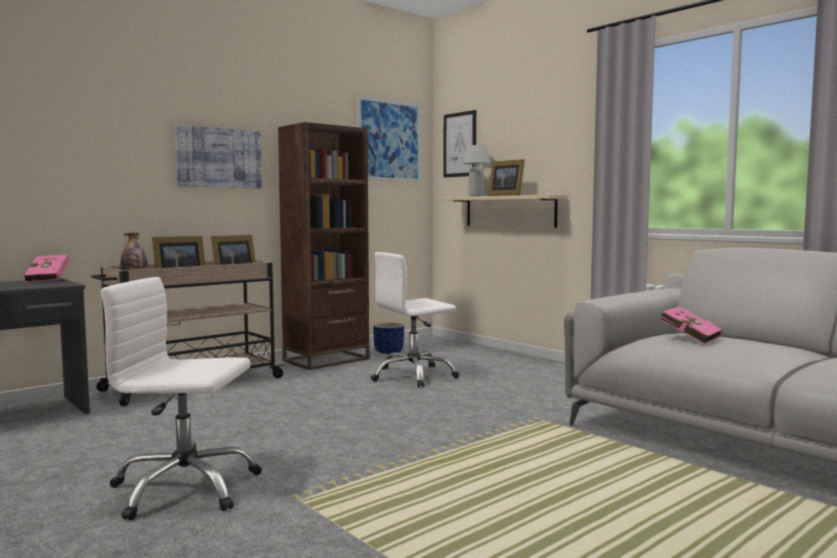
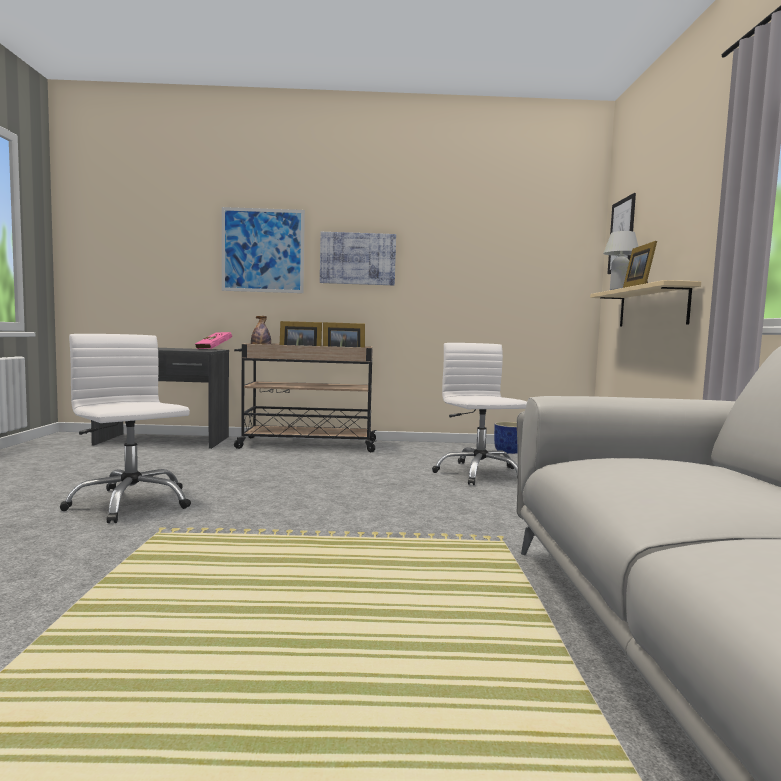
camera: 40 degrees right, 0 degrees up
brown bookcase [278,122,370,370] -> none
picture [357,96,421,182] -> picture moved to [222,207,305,293]
white office chair [371,252,460,388] -> white office chair turned 60 degrees clockwise [432,343,527,485]
pink book [660,306,723,344] -> none

